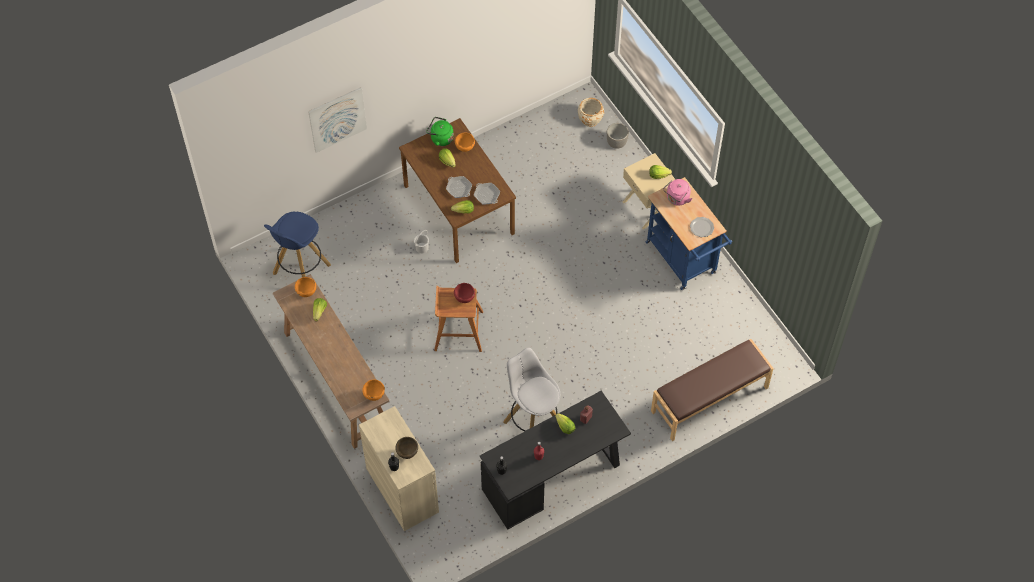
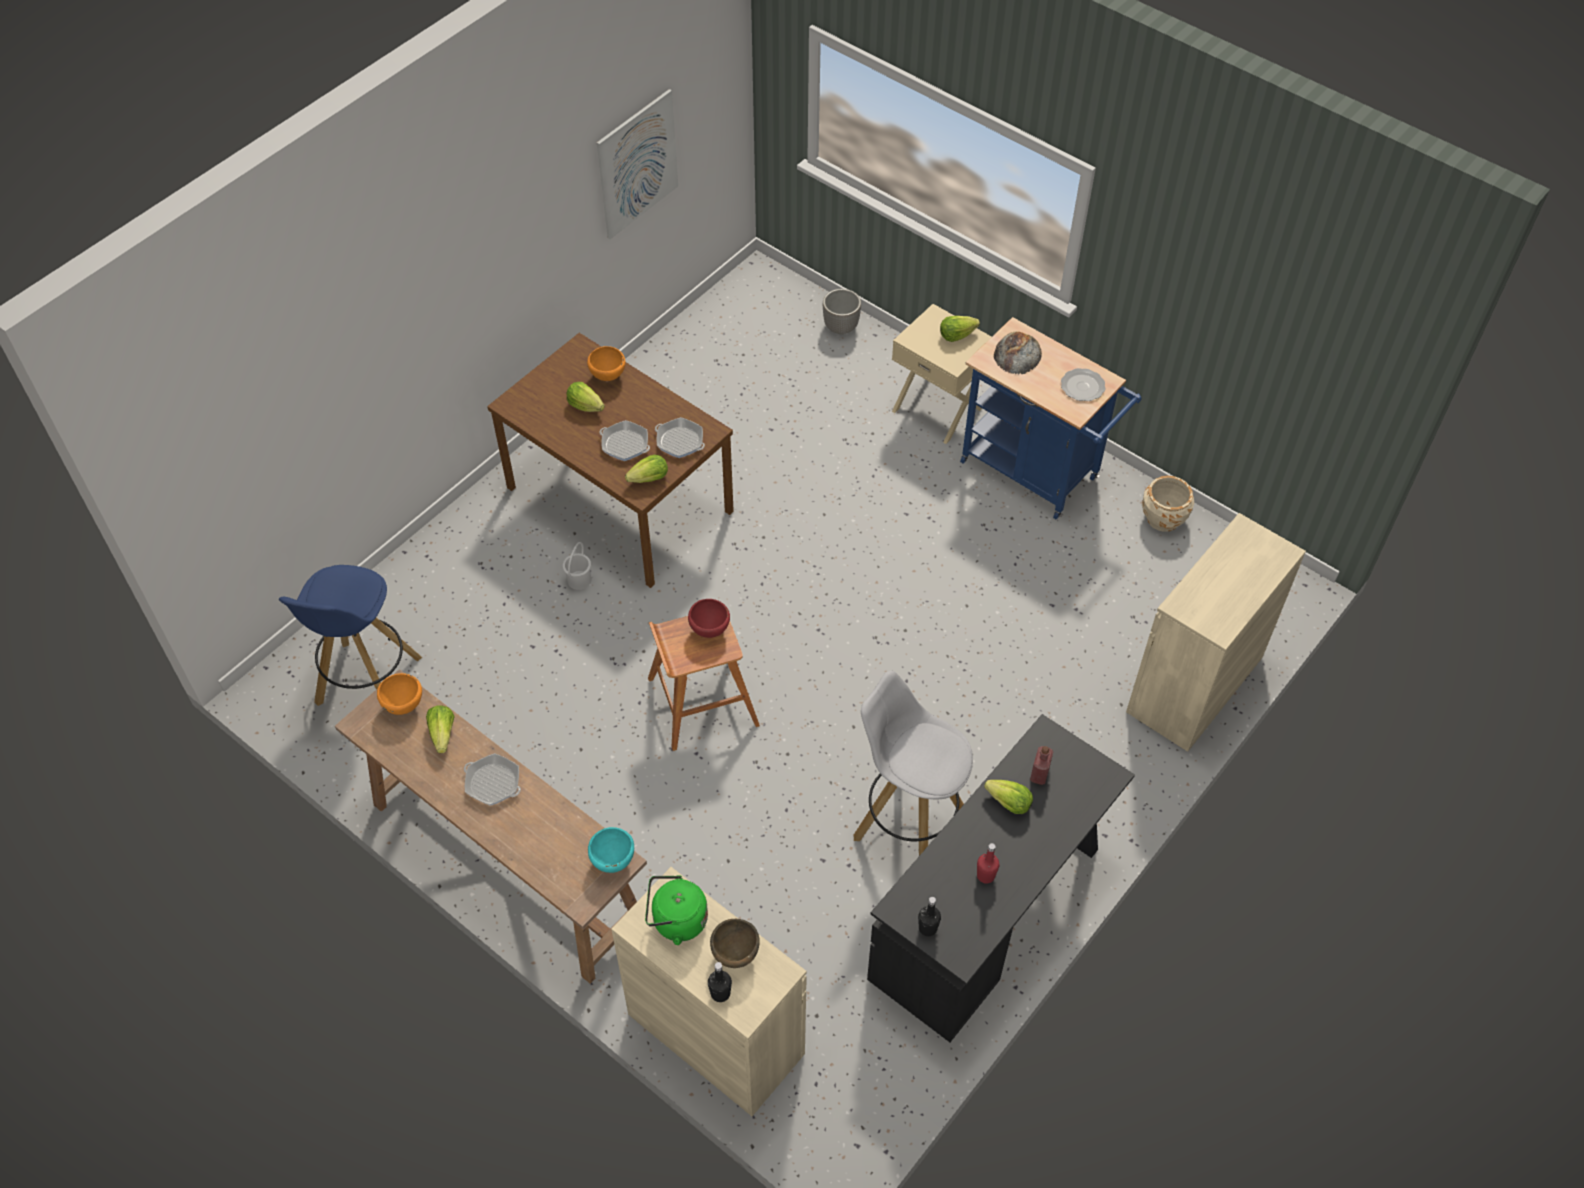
camera: 20 degrees left, 5 degrees down
picture [308,87,367,153] -> picture moved to [597,89,678,239]
orange bowl [362,380,385,401] -> turquoise bowl [588,827,634,873]
green kettle [426,117,454,146] -> green kettle moved to [645,875,708,945]
beige planter [578,98,604,127] -> beige planter moved to [1142,476,1194,532]
brown bench [651,339,774,441] -> beige cabinet [1126,513,1306,752]
pink kettle [663,179,692,206] -> bread [993,332,1042,375]
none -> frying pan [464,753,521,806]

